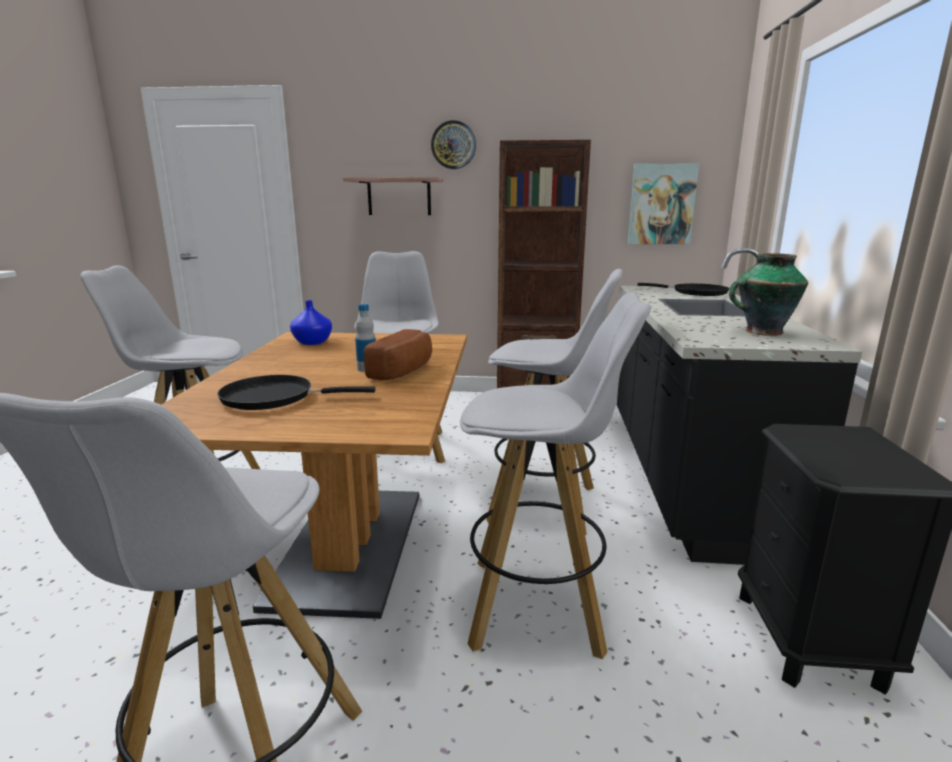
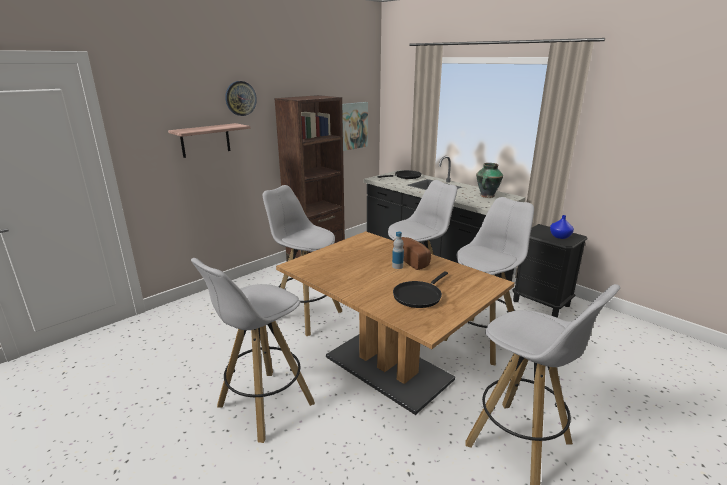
camera: 50 degrees left, 5 degrees up
blue vase [290,300,332,345] -> blue vase moved to [550,215,574,239]

